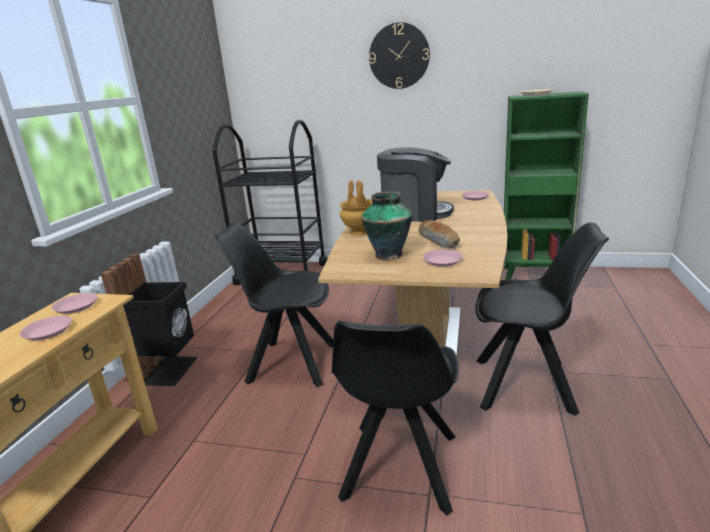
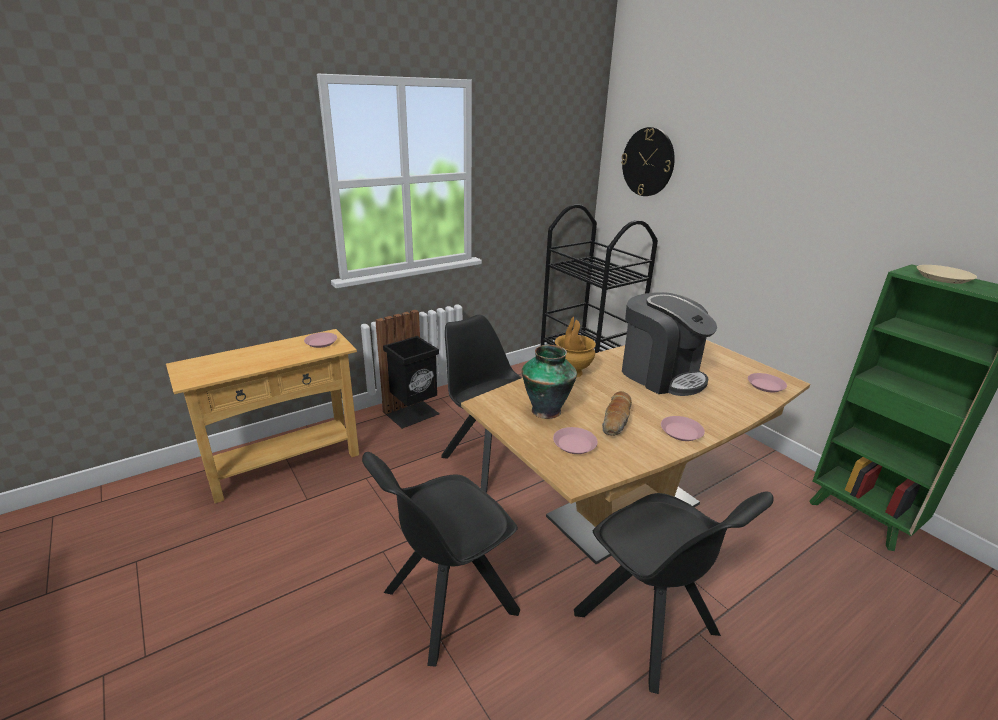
camera: 40 degrees right, 5 degrees up
pink plate [20,316,72,341] -> pink plate moved to [661,416,705,441]
wall clock [369,22,430,89] -> wall clock moved to [621,127,675,196]

